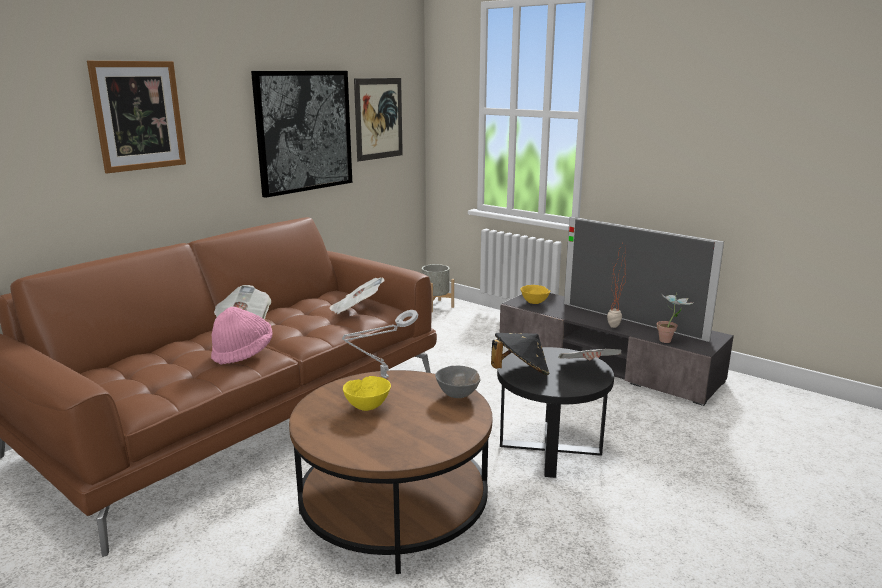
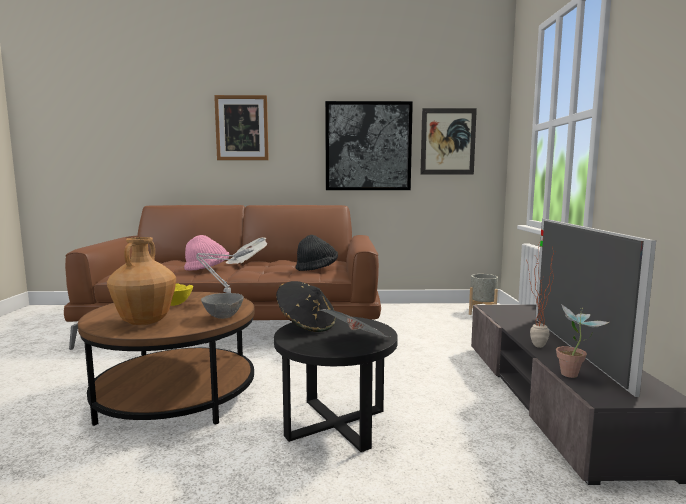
camera: 50 degrees right, 10 degrees down
newspaper [329,278,384,314] -> black hat [295,235,338,271]
yellow bowl [520,285,550,304] -> none
none -> brown vase [107,237,176,325]

